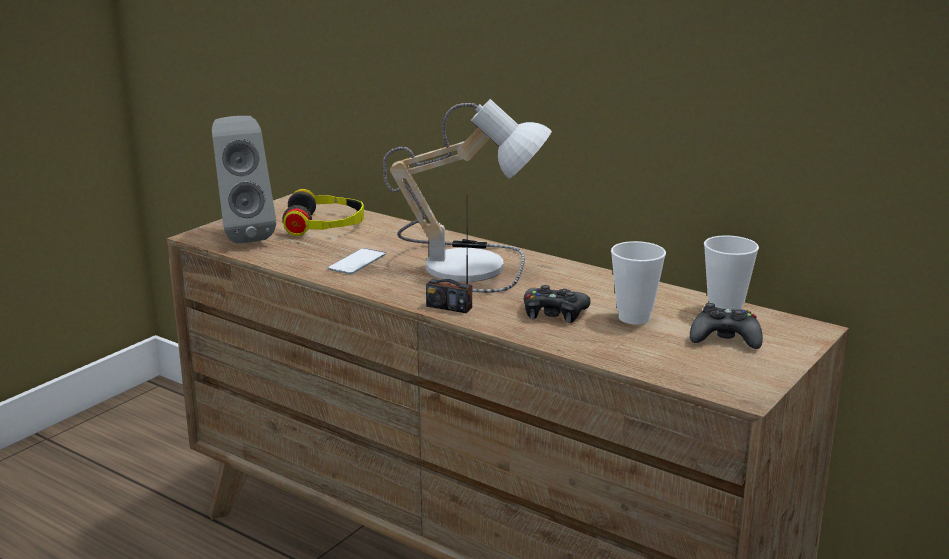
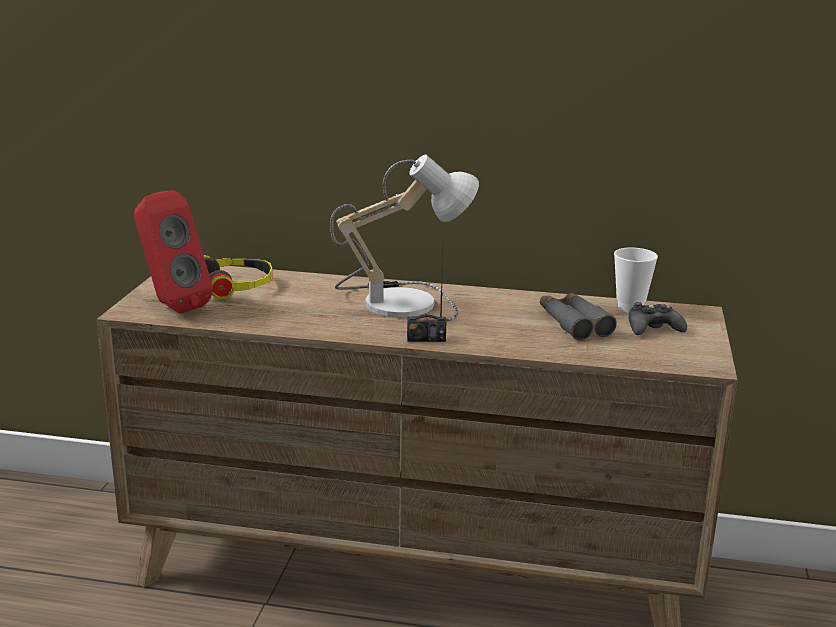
camera: 25 degrees left, 0 degrees up
grey speaker [212,116,276,244] -> red speaker [134,190,213,314]
phone [328,248,386,274] -> none
black game controller [524,285,591,323] -> none
cup [611,241,666,324] -> grey binoculars [540,293,617,340]

